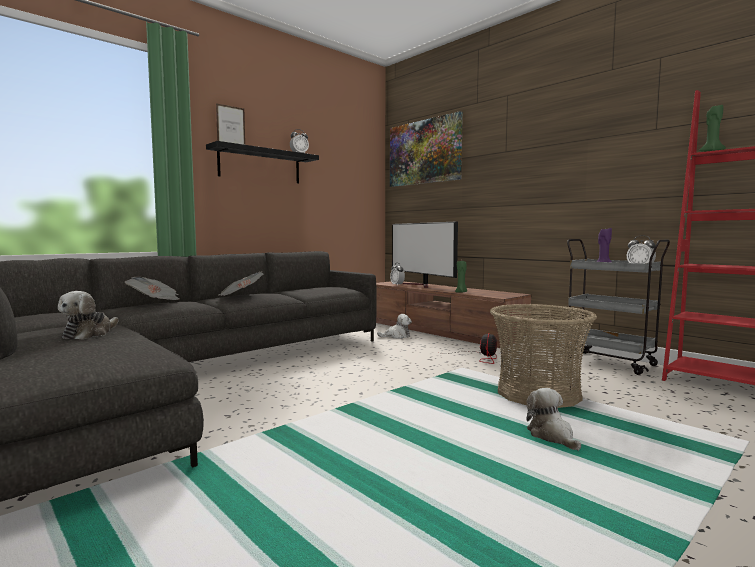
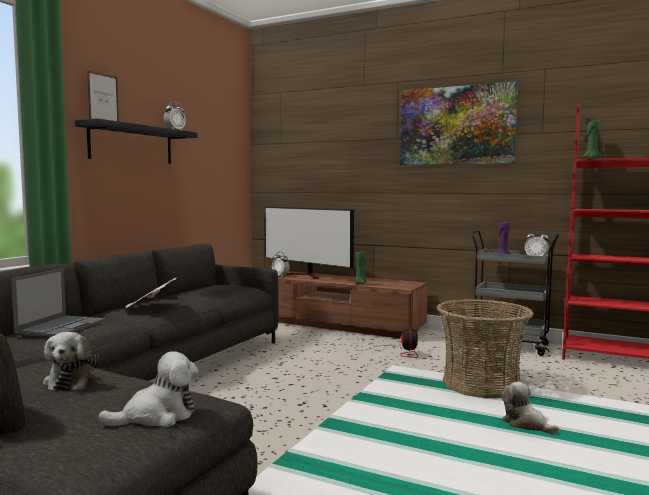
camera: 20 degrees left, 0 degrees up
newspaper [125,277,180,300] -> laptop [11,268,106,337]
plush toy [377,314,412,339] -> plush toy moved to [99,351,198,427]
picture [390,111,463,187] -> picture moved to [400,81,518,165]

